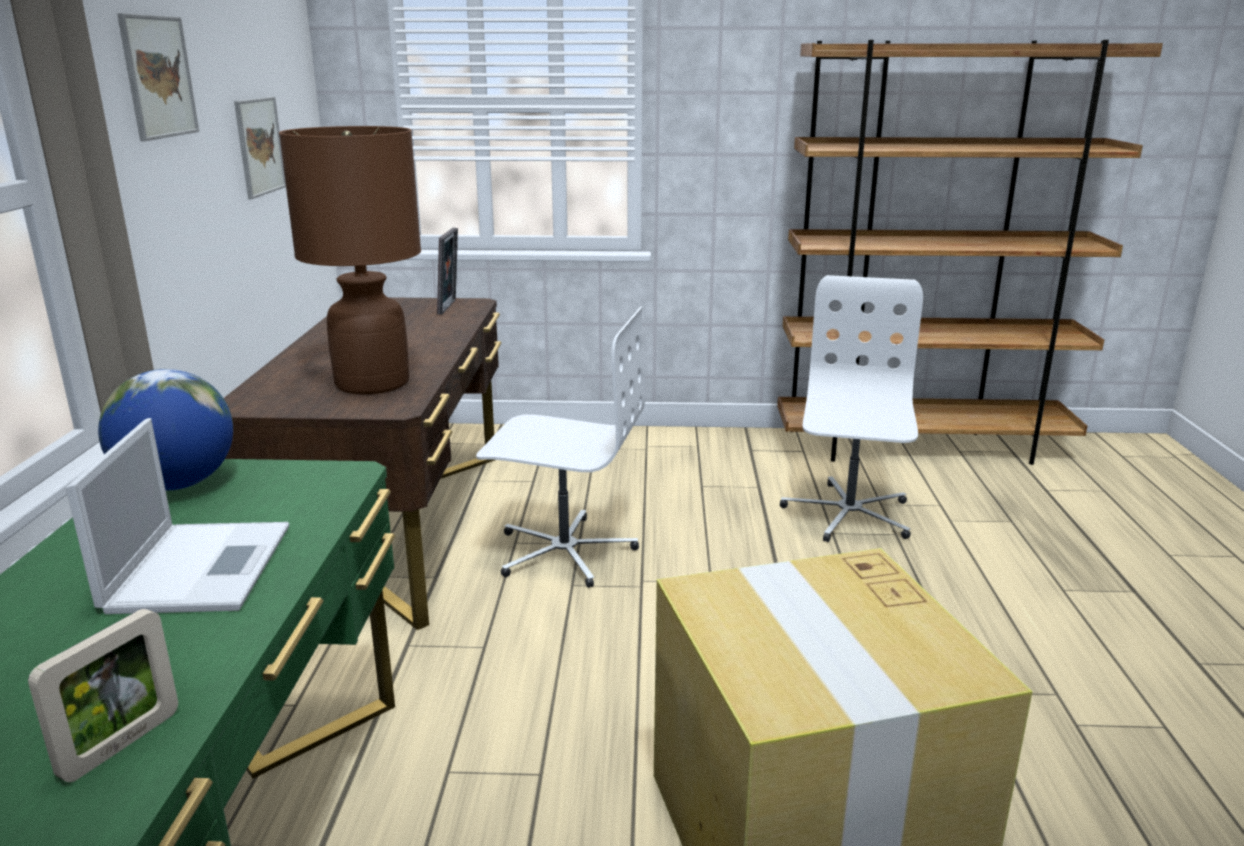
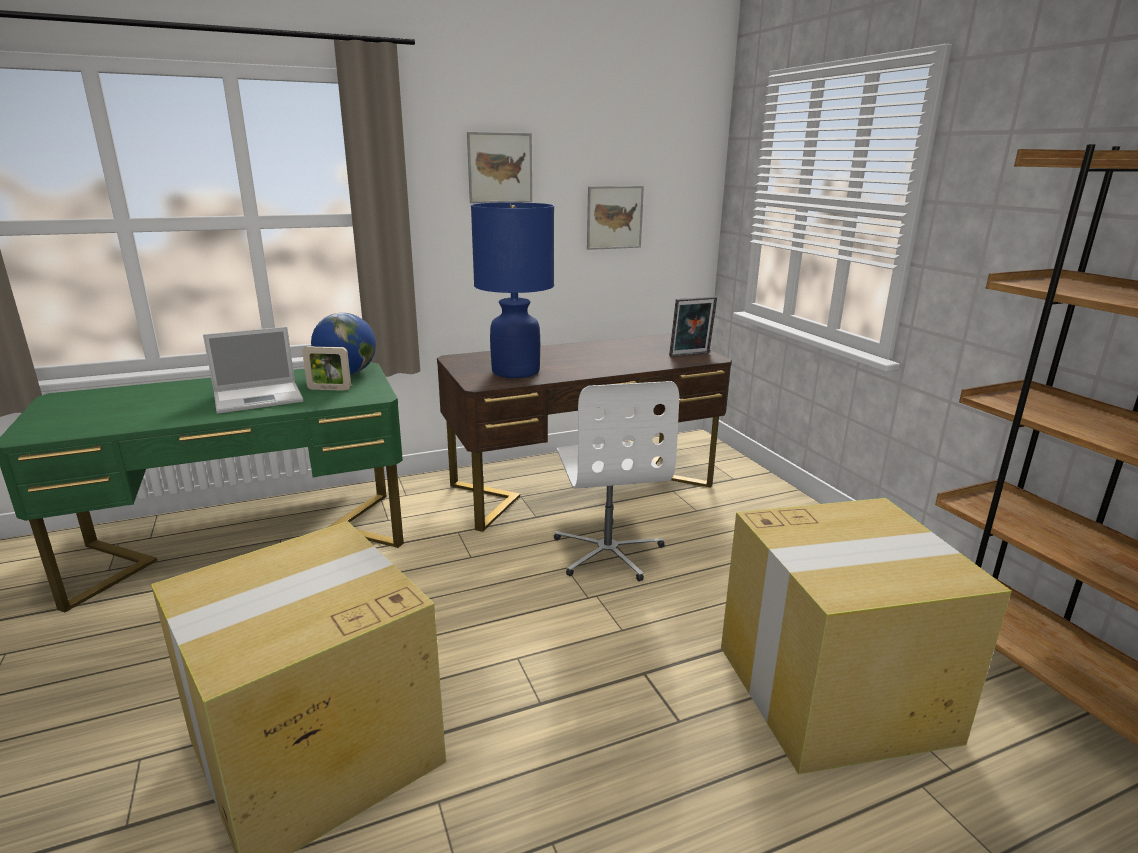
camera: 65 degrees right, 0 degrees up
picture frame [28,609,178,782] -> picture frame moved to [302,346,351,391]
brown table lamp [279,126,421,395] -> blue table lamp [471,202,554,378]
white office chair [780,275,923,542] -> cardboard box [721,498,1012,775]

